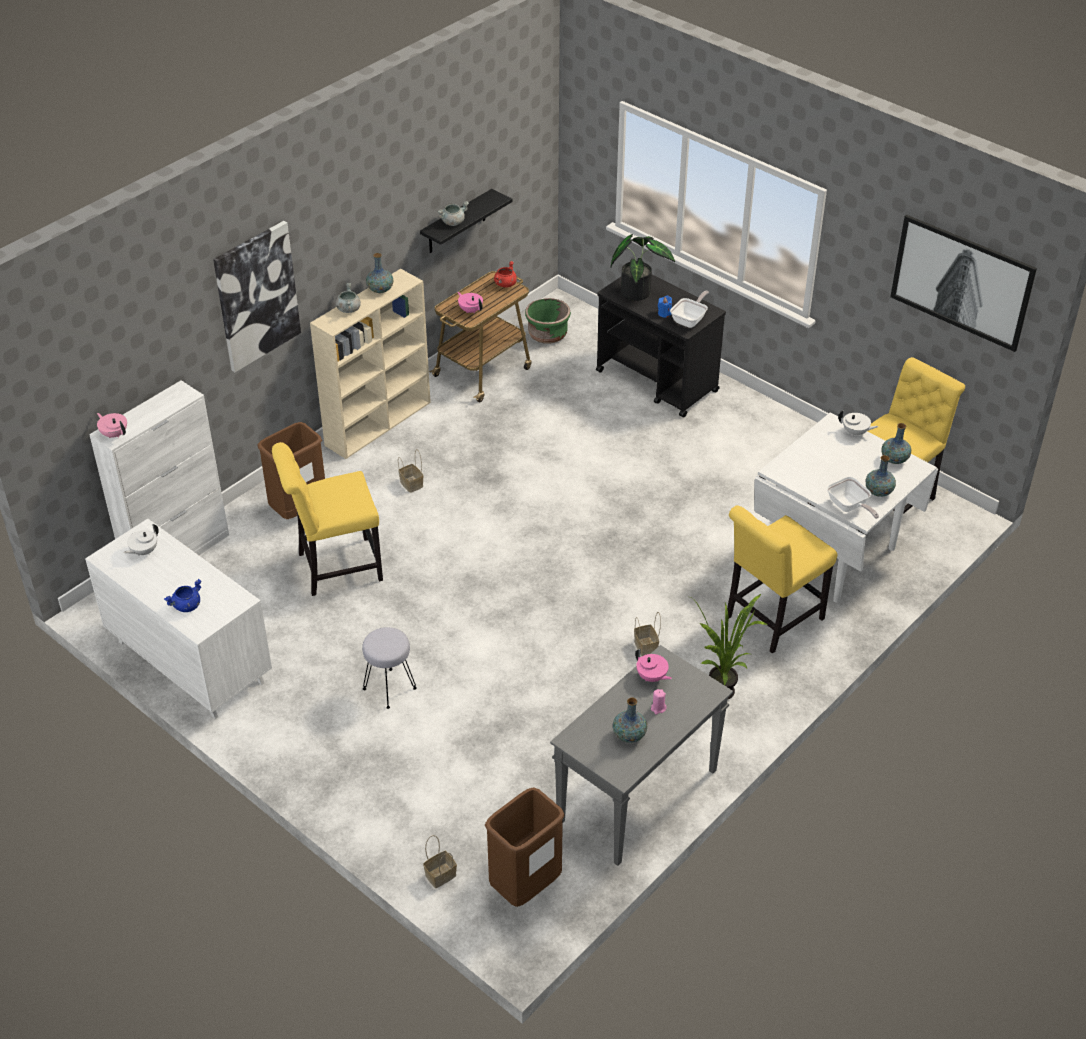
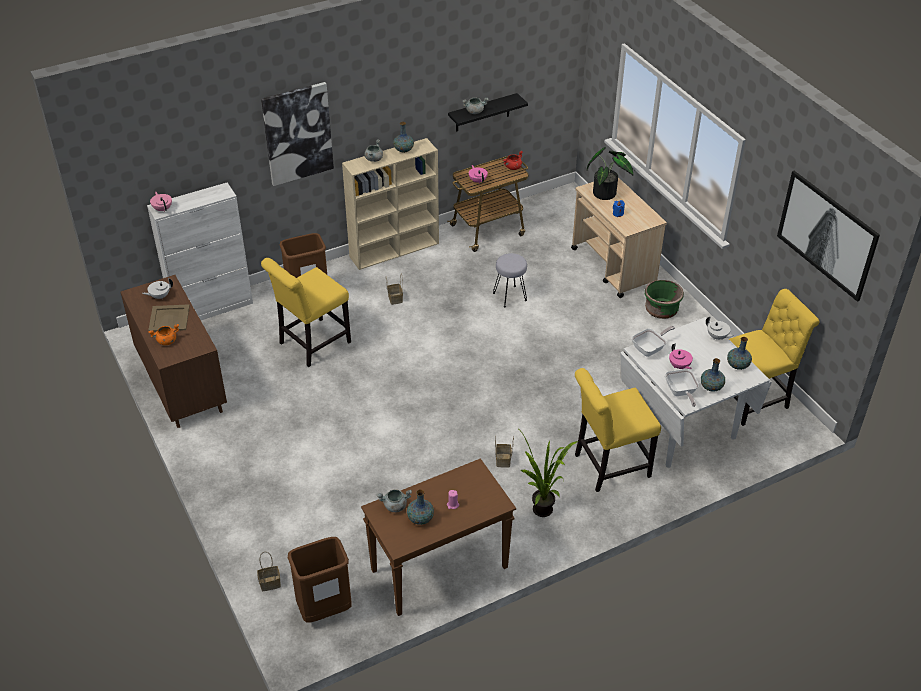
camera: 20 degrees right, 0 degrees up
white dresser [85,519,272,719] -> brown dresser [121,275,227,428]
blue cooking pot [164,579,202,612] -> orange cooking pot [148,324,179,345]
yellow chair [272,442,383,596] -> yellow chair turned 45 degrees counterclockwise [261,258,351,367]
grey stool [362,627,417,709] -> grey stool moved to [493,253,527,308]
green planter [525,298,571,344] -> green planter moved to [645,280,684,319]
grey console table [550,645,733,866] -> brown console table [361,458,516,616]
black cart [596,275,726,418] -> beige cart [571,177,667,298]
pink teapot [635,649,672,682] -> pink teapot moved to [669,344,693,369]
frying pan [670,291,709,328] -> frying pan moved to [632,326,675,357]
none -> beige tray [148,304,190,332]
none -> grey cooking pot [377,489,412,512]

